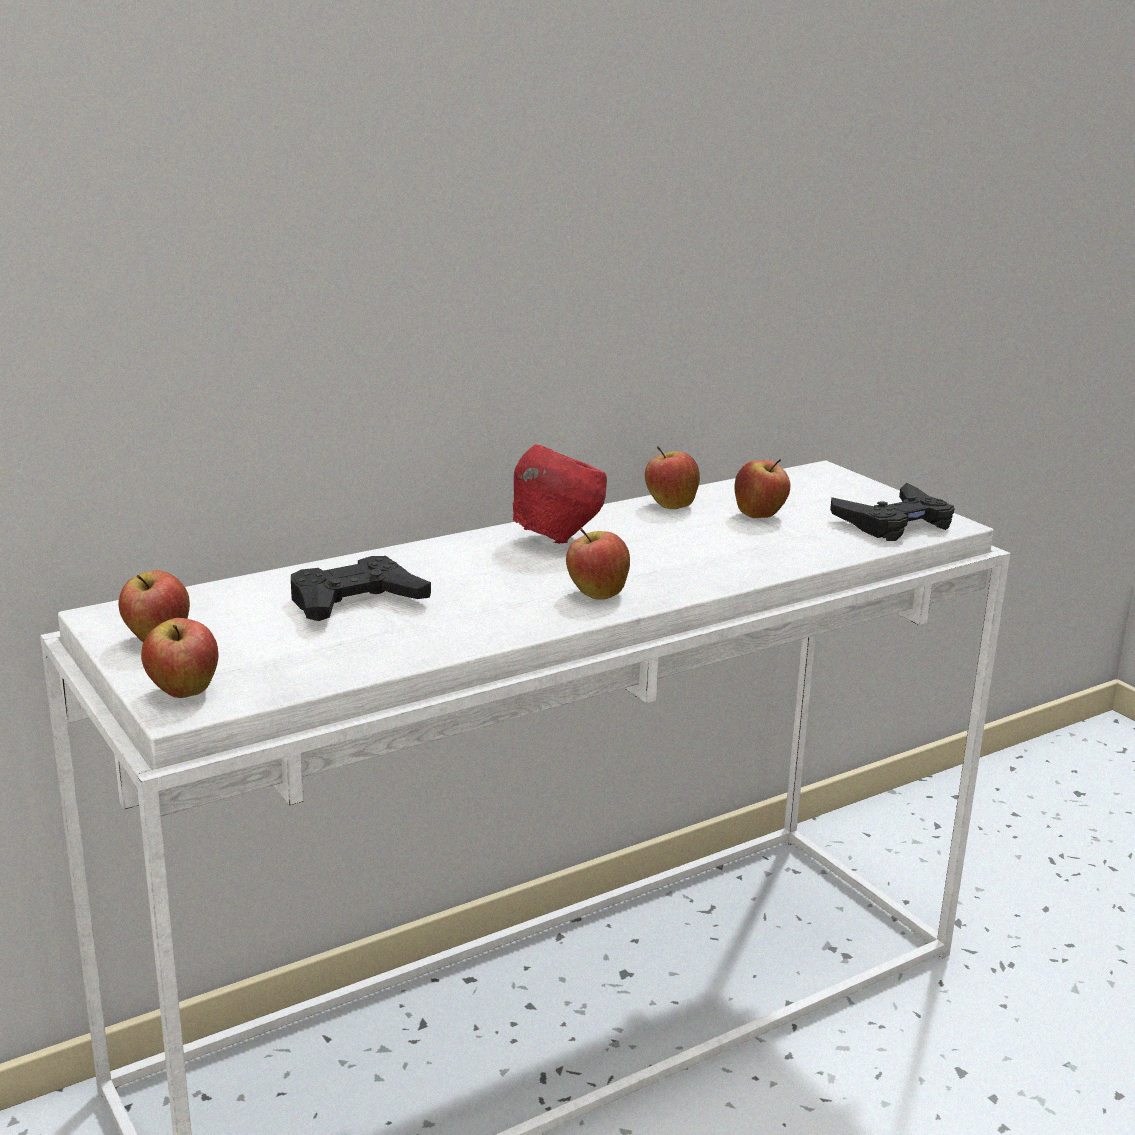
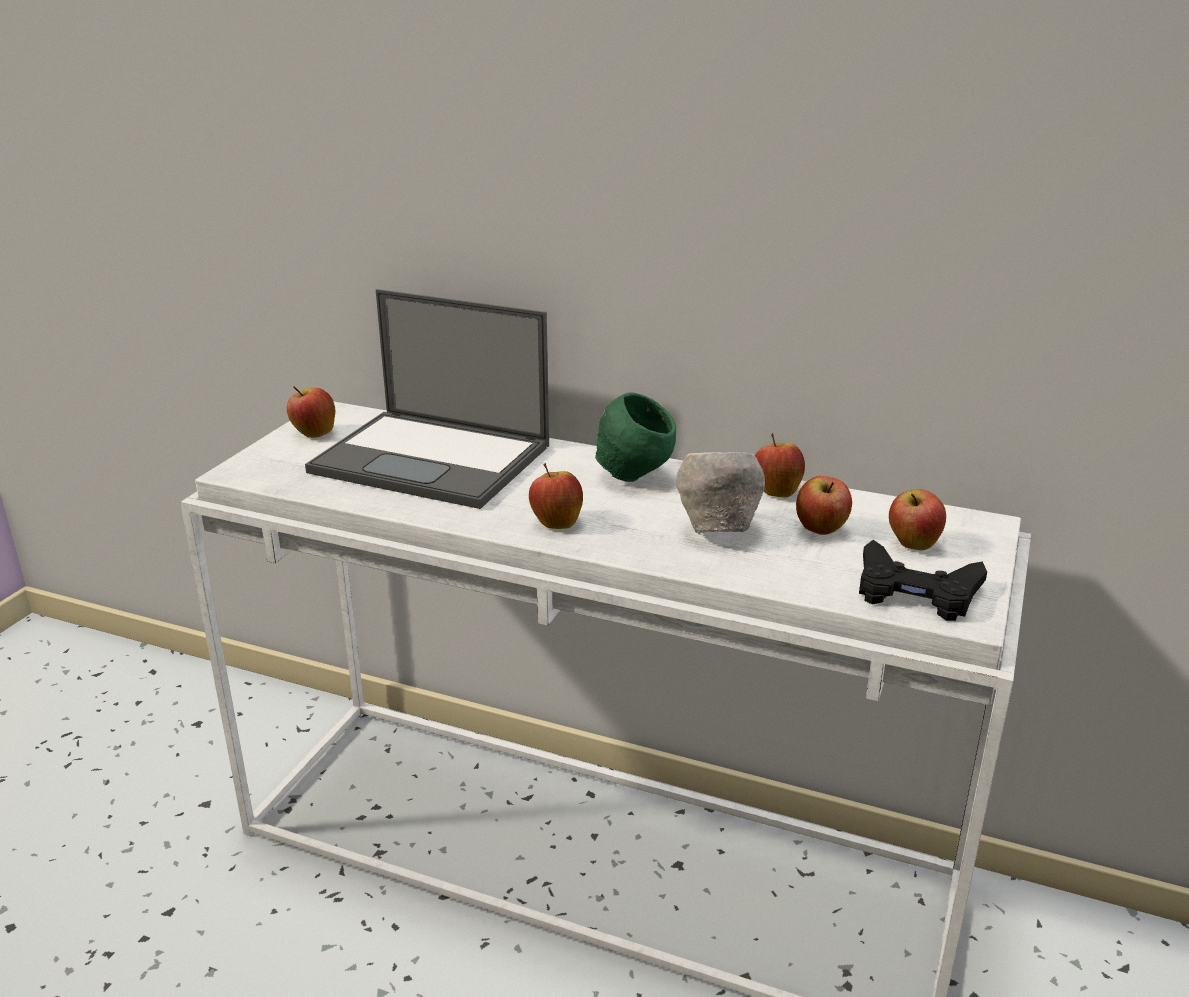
camera: 55 degrees right, 5 degrees up
apple [141,618,218,698] -> apple moved to [889,490,946,550]
black game controller [291,556,431,621] -> laptop [305,289,549,509]
red bowl [513,444,607,544] -> green bowl [595,392,676,482]
none -> grey bowl [676,452,765,535]

